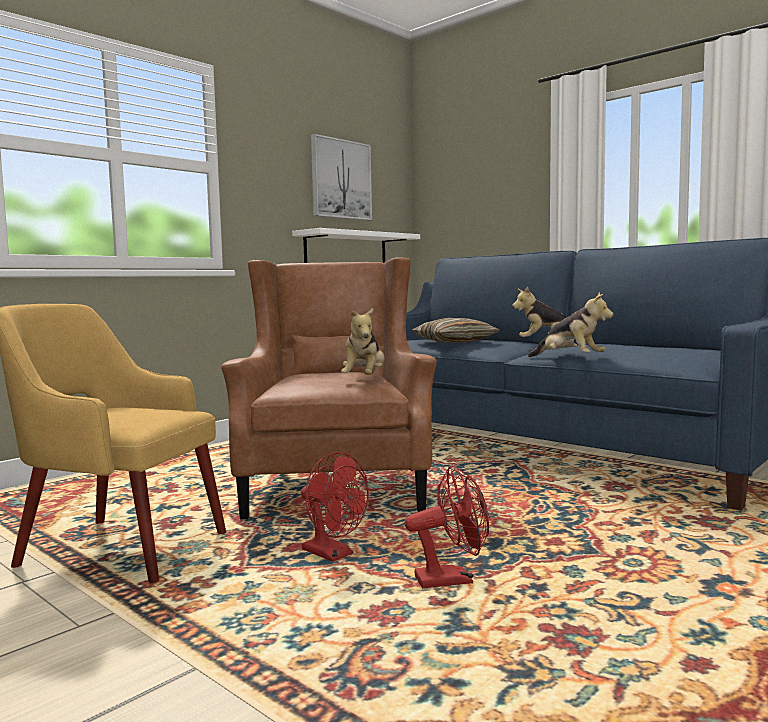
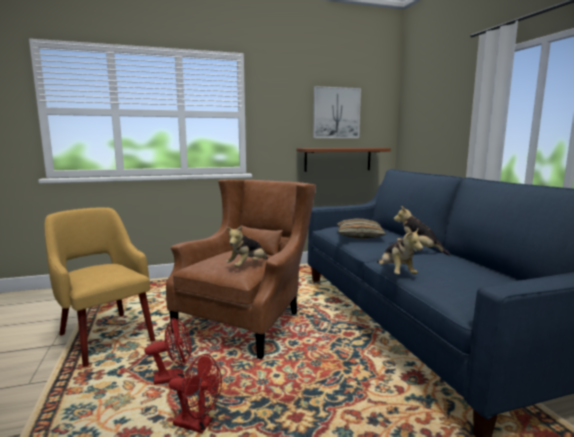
camera: 30 degrees right, 5 degrees up
white shelf [292,228,420,263] -> brown shelf [297,148,391,172]
red fan [301,452,369,562] -> red fan turned 90 degrees counterclockwise [144,318,192,385]

